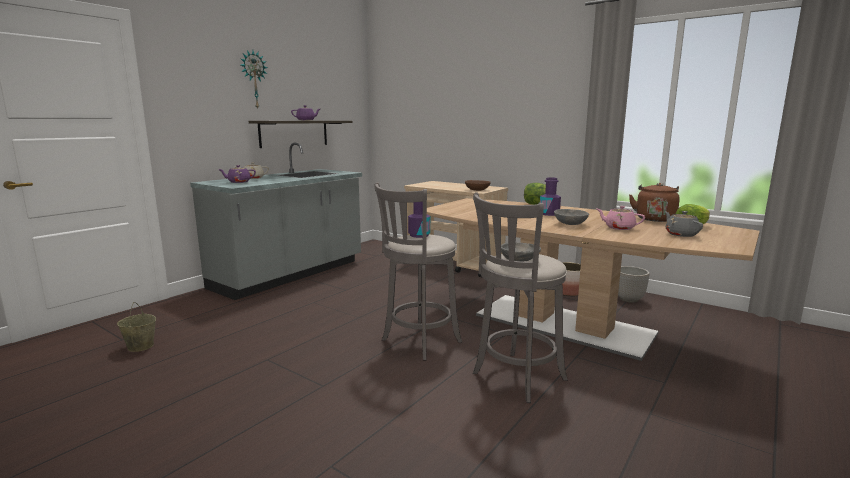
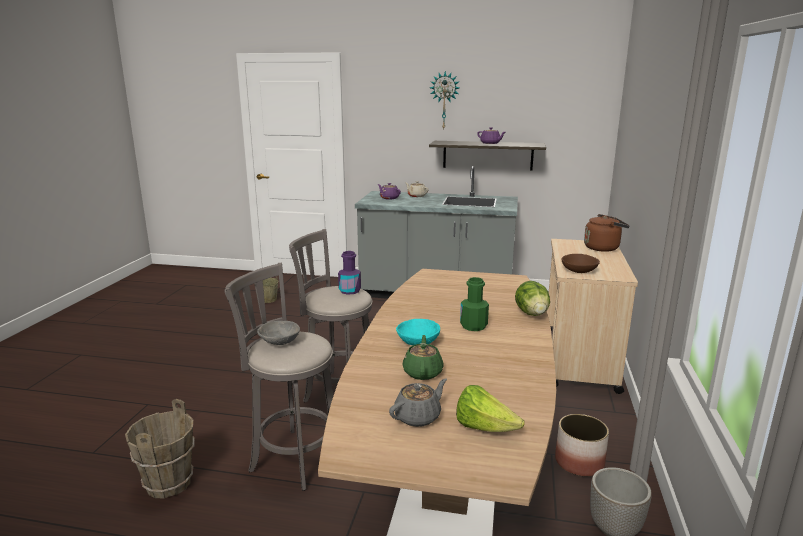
camera: 65 degrees right, 5 degrees up
purple bottle [540,177,561,216] -> green bottle [460,277,489,331]
grey bowl [554,209,589,225] -> turquoise bowl [396,319,440,345]
pink teapot [597,206,645,230] -> green teapot [402,335,444,380]
brown kettle [629,183,680,222] -> brown kettle moved to [584,214,630,252]
none -> brown bucket [125,399,195,499]

